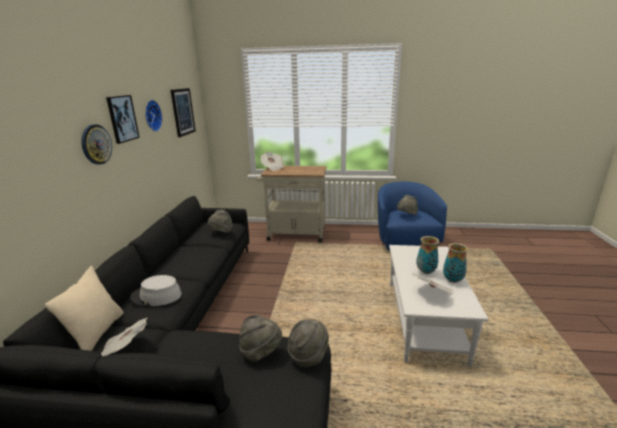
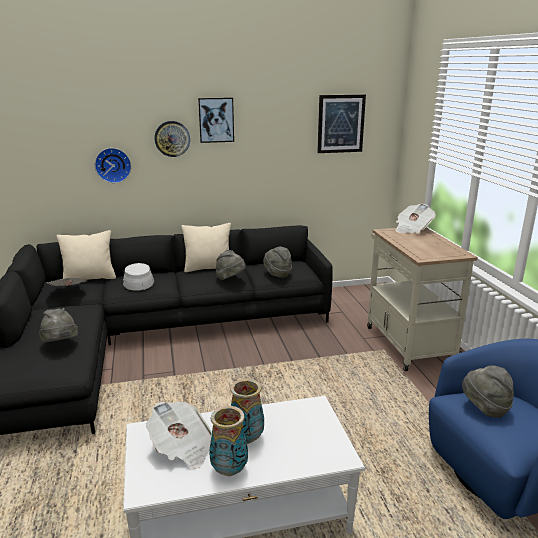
camera: 70 degrees right, 0 degrees up
wall clock [145,100,163,132] -> wall clock moved to [95,148,131,183]
grey hat [288,320,329,367] -> grey hat moved to [216,250,246,280]
none -> beige pillow [181,223,231,272]

